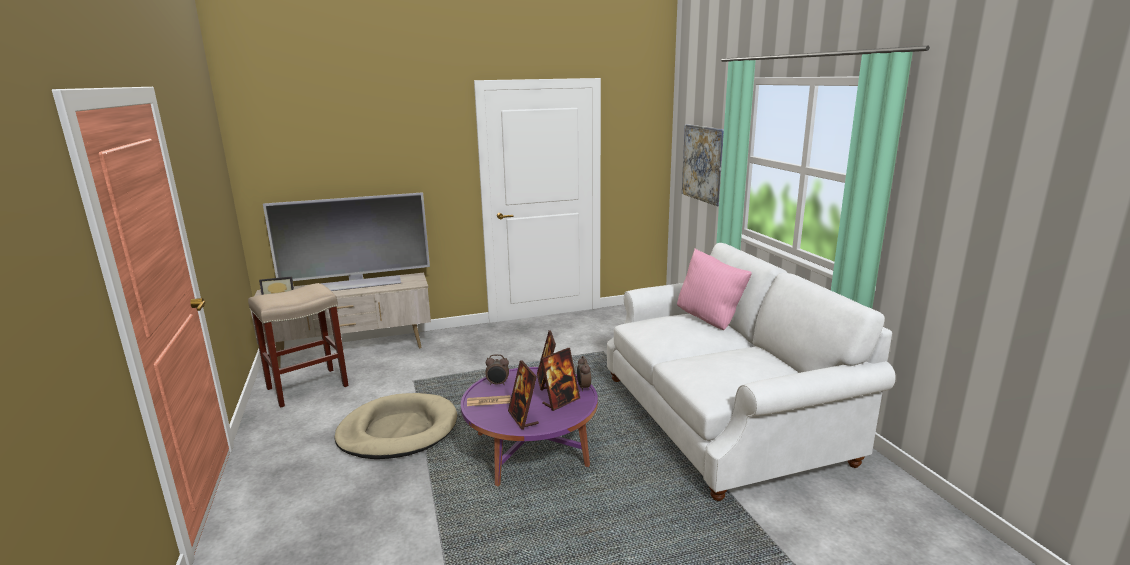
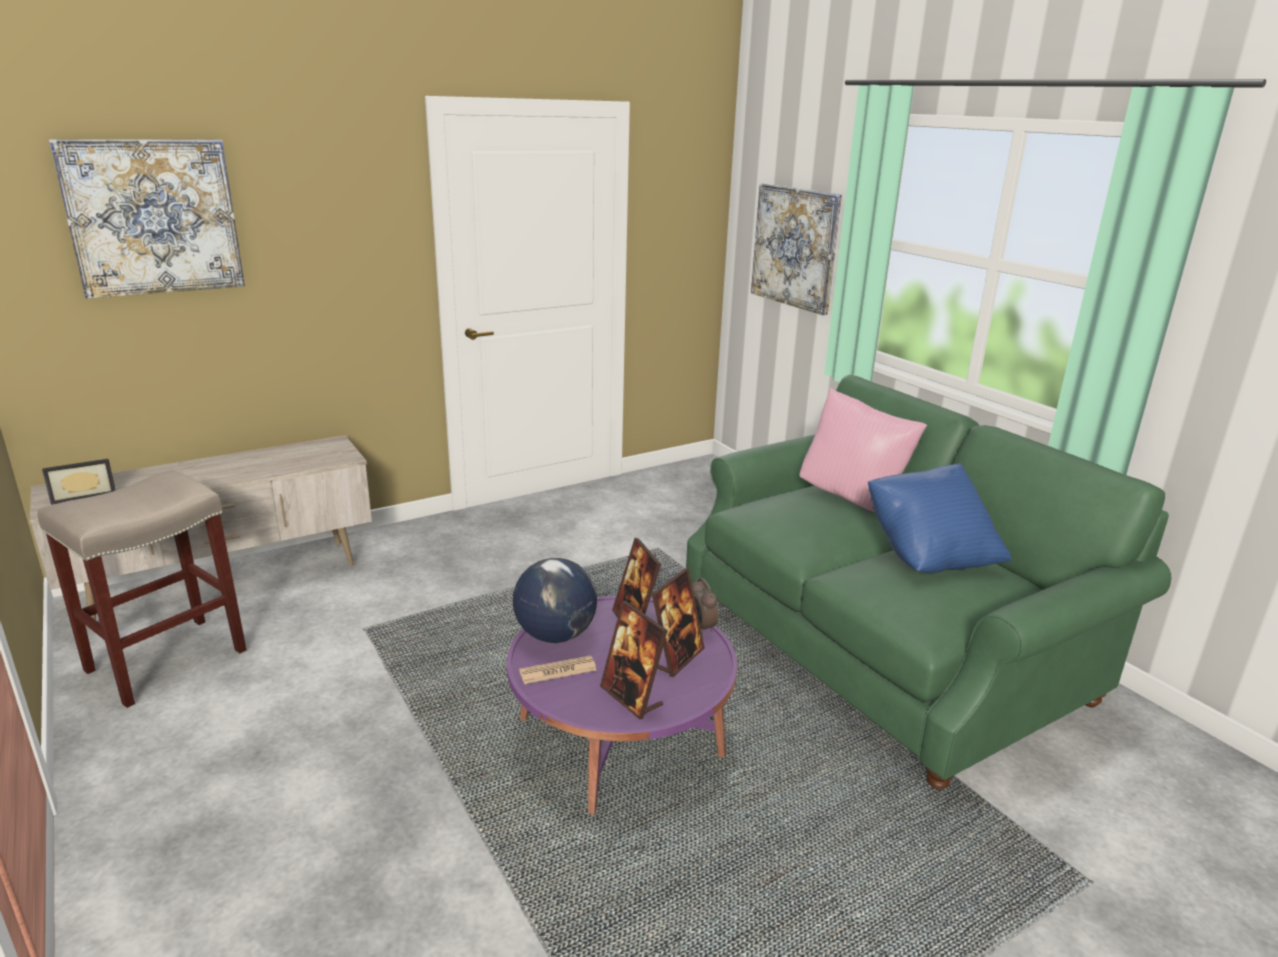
camera: 15 degrees left, 5 degrees up
television [263,192,430,291] -> none
beige dog bed [335,393,457,459] -> none
alarm clock [485,354,509,385] -> globe [513,558,597,643]
white sofa [607,243,896,501] -> green sofa [686,375,1171,790]
none -> picture [49,139,245,298]
none -> blue pillow [868,463,1011,573]

